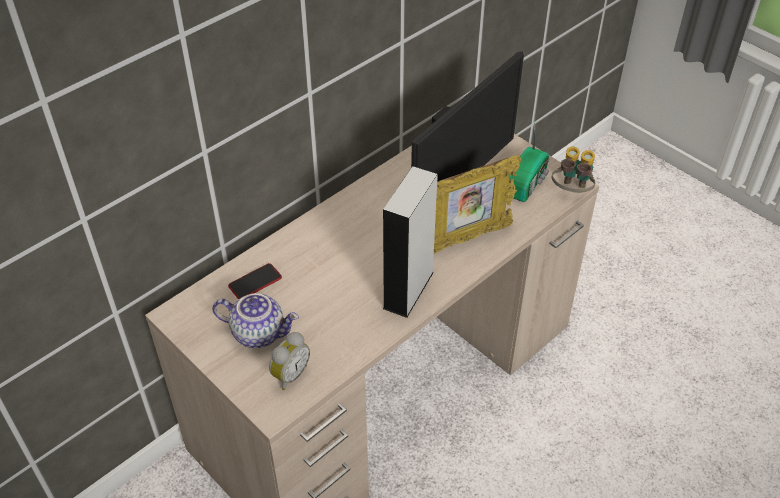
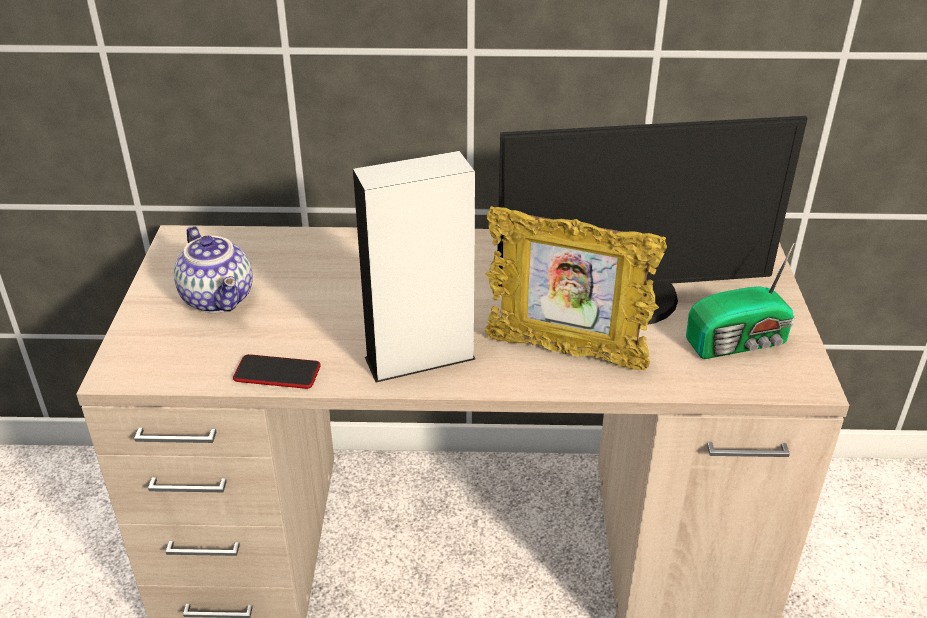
camera: 45 degrees right, 10 degrees down
phone [228,263,282,299] -> phone moved to [233,354,321,389]
alarm clock [269,332,310,390] -> none
binoculars [552,147,596,193] -> none

